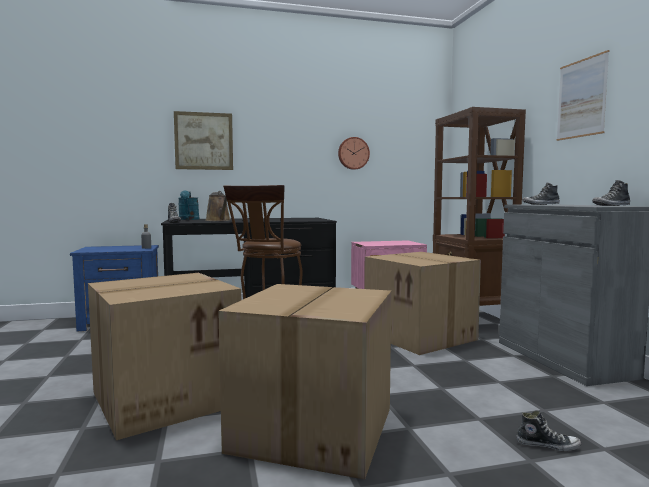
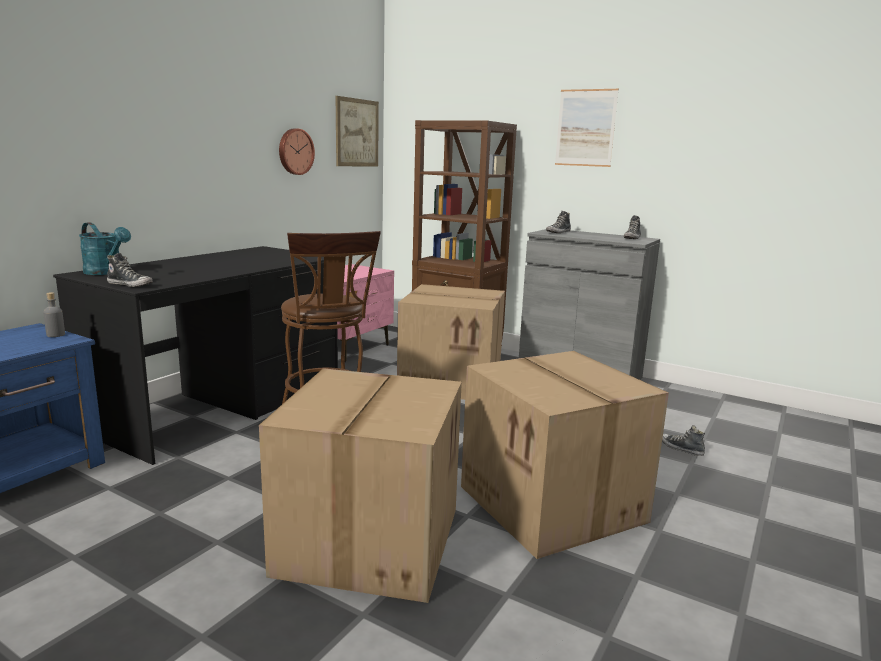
camera: 45 degrees left, 10 degrees up
picture [174,111,233,170] -> picture moved to [336,96,379,167]
brown watering can [206,191,231,221] -> none
shoe [516,411,581,452] -> shoe turned 105 degrees counterclockwise [662,425,705,456]

